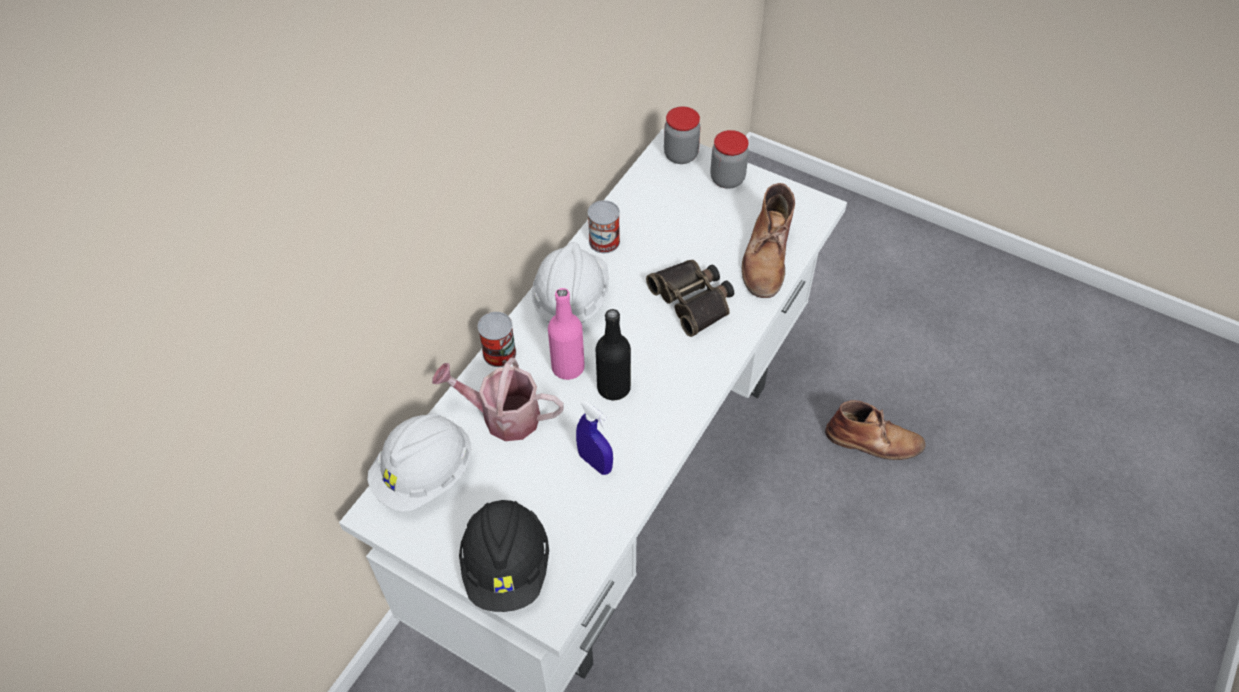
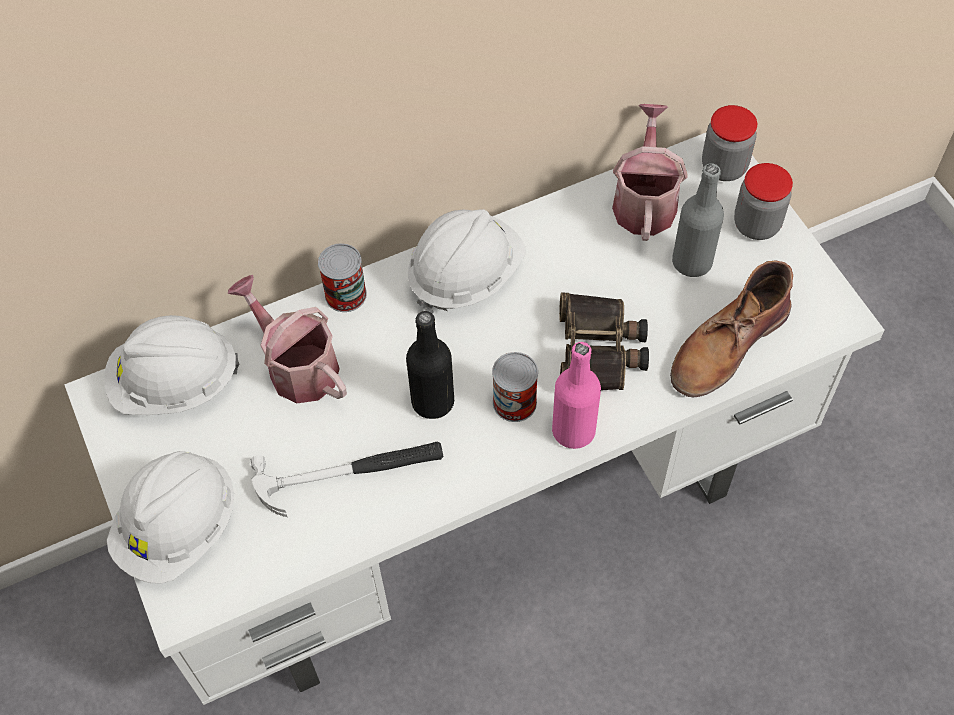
camera: 35 degrees right, 5 degrees up
black hard hat [459,500,549,612] -> white hard hat [107,451,234,584]
pink bottle [548,288,585,380] -> pink bottle moved to [552,342,601,449]
blue spray bottle [576,400,613,475] -> hammer [250,442,443,517]
can [588,200,620,253] -> can moved to [492,352,538,422]
brown boot [825,400,925,460] -> none
none -> watering can [612,104,687,241]
none -> grey bottle [672,163,724,277]

